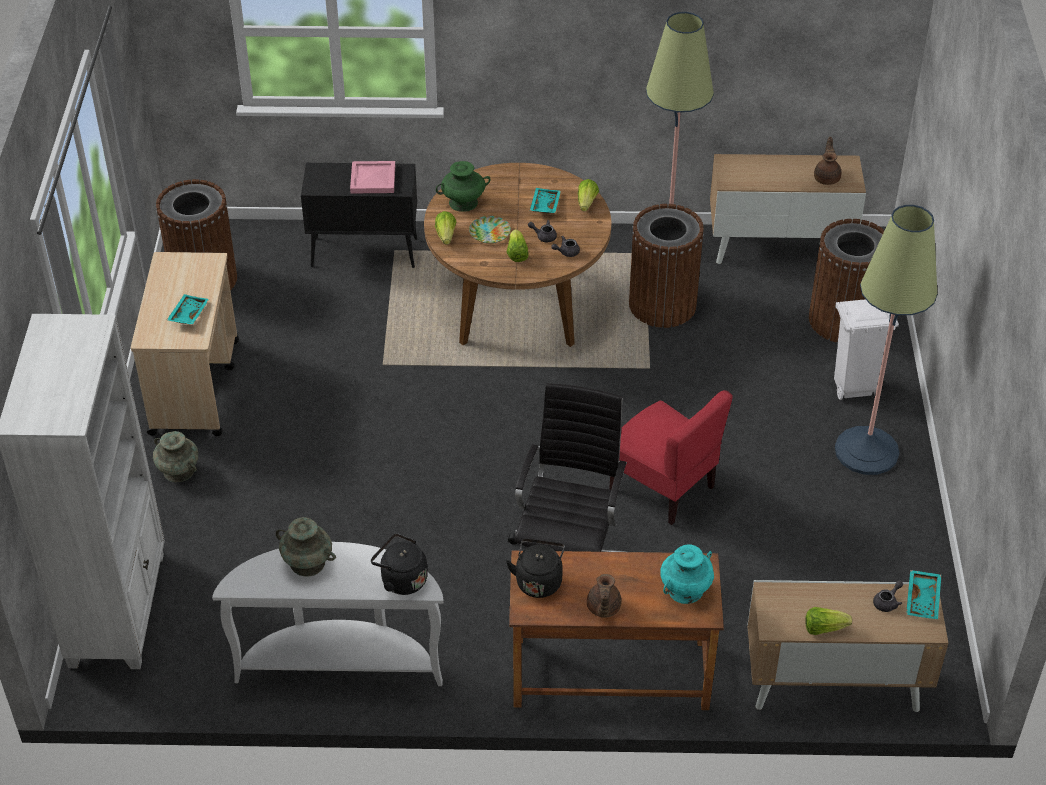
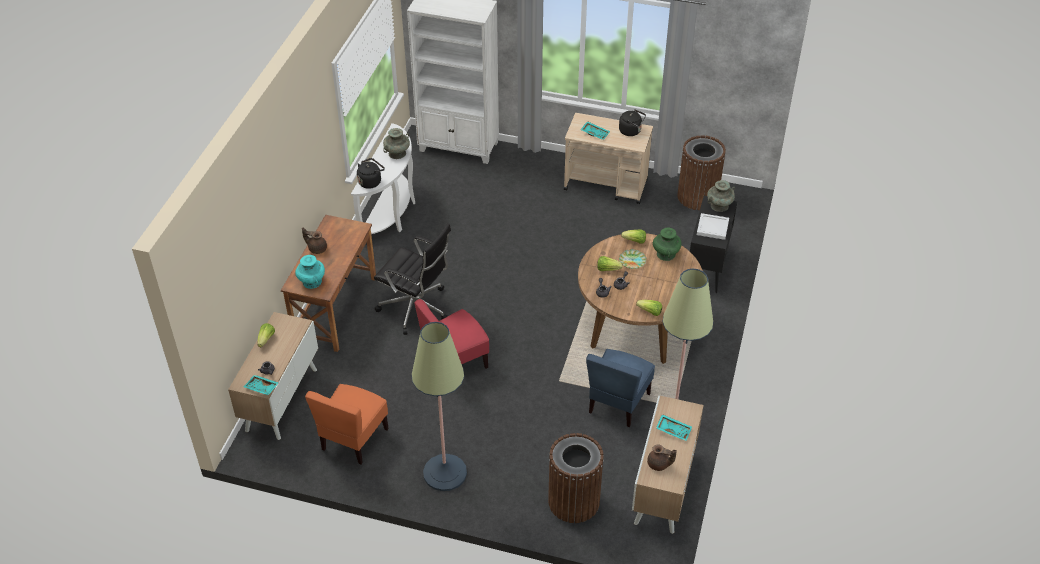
camera: 105 degrees right, 0 degrees up
turquoise vase [153,431,198,482] -> turquoise vase moved to [707,180,735,212]
pink tray [350,161,395,194] -> white tray [697,213,729,240]
black kettle [506,538,565,598] -> black kettle moved to [619,109,646,136]
turquoise tray [530,188,561,213] -> turquoise tray moved to [656,414,692,441]
brown trash can [629,204,704,328] -> blue chair [586,349,655,427]
white trash can [834,299,899,400] -> none
none -> orange chair [305,384,389,464]

